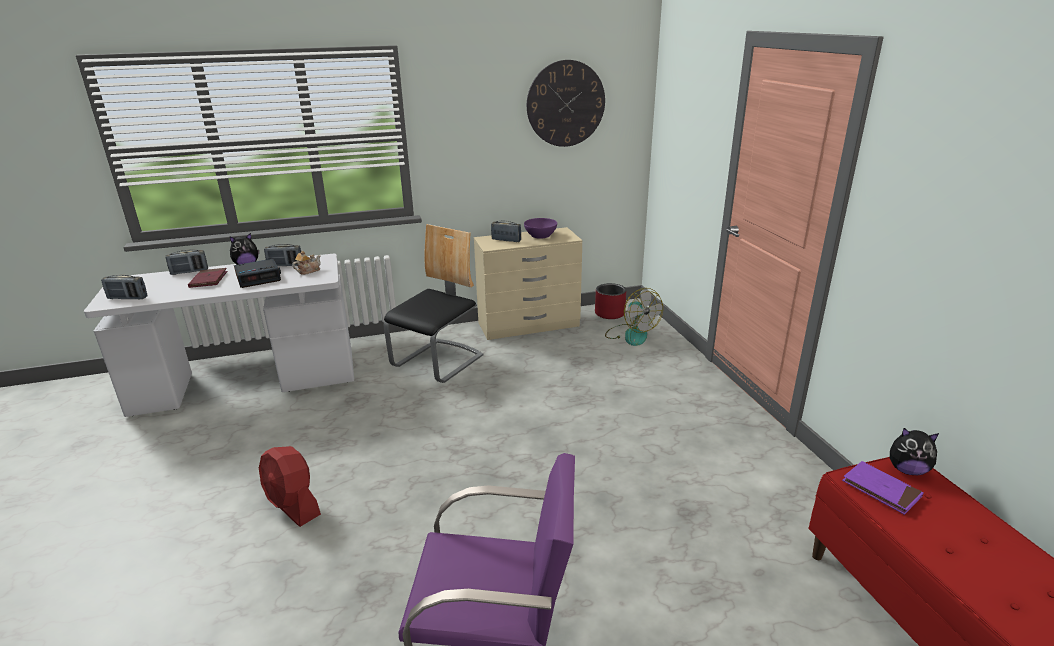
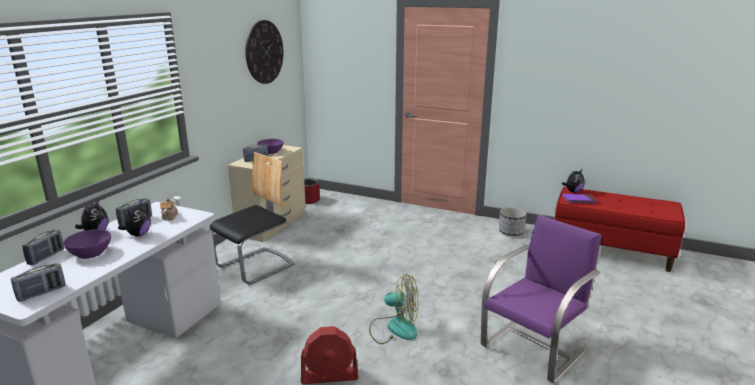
camera: 50 degrees left, 5 degrees down
red book [188,268,228,288] -> purple bowl [63,229,111,259]
alarm clock [234,259,281,288] -> plush toy [118,201,151,236]
chair [384,224,484,383] -> chair turned 60 degrees clockwise [210,152,295,285]
fan [605,288,663,346] -> fan moved to [369,274,418,344]
none -> planter [499,207,527,236]

